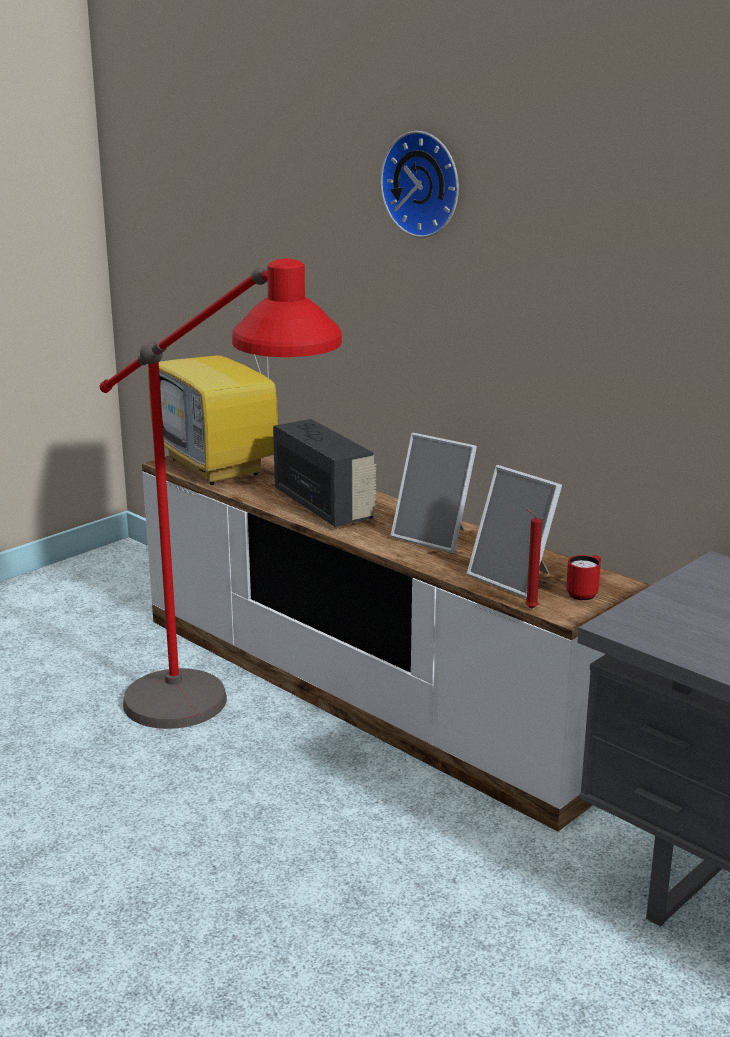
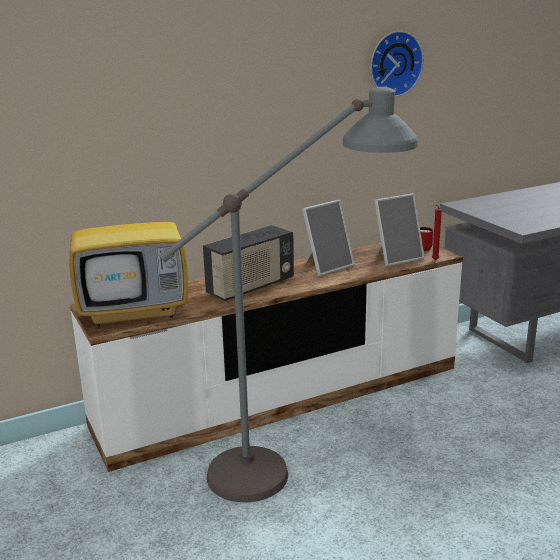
camera: 70 degrees left, 0 degrees up
red floor lamp [100,258,342,729] -> grey floor lamp [158,87,418,502]
radio [273,419,376,527] -> radio turned 150 degrees clockwise [203,225,294,301]
wall clock [380,131,459,238] -> wall clock moved to [370,31,423,97]

